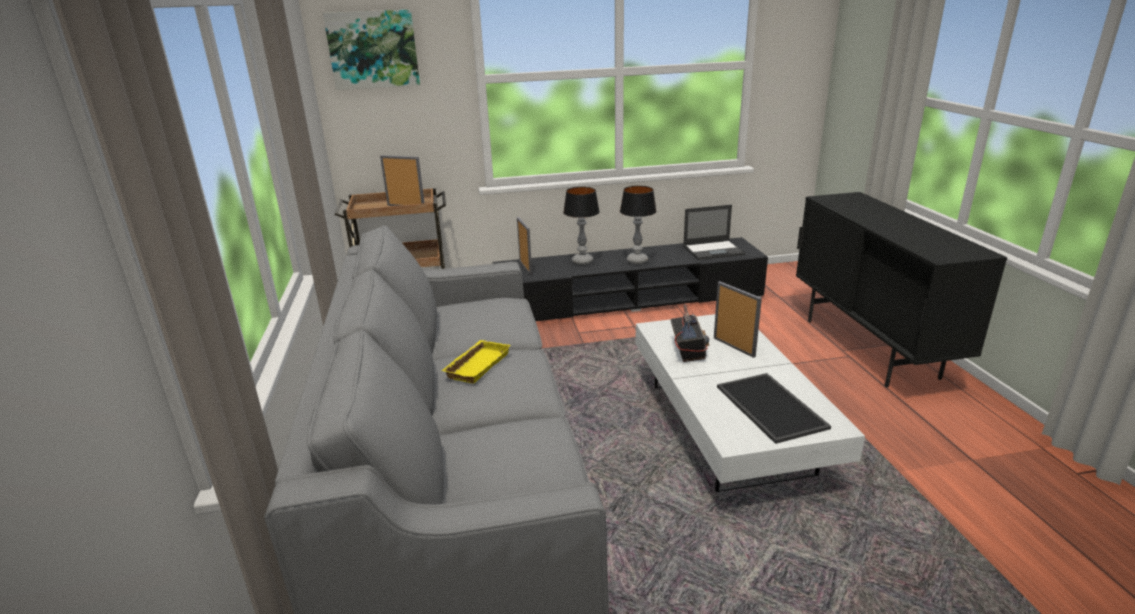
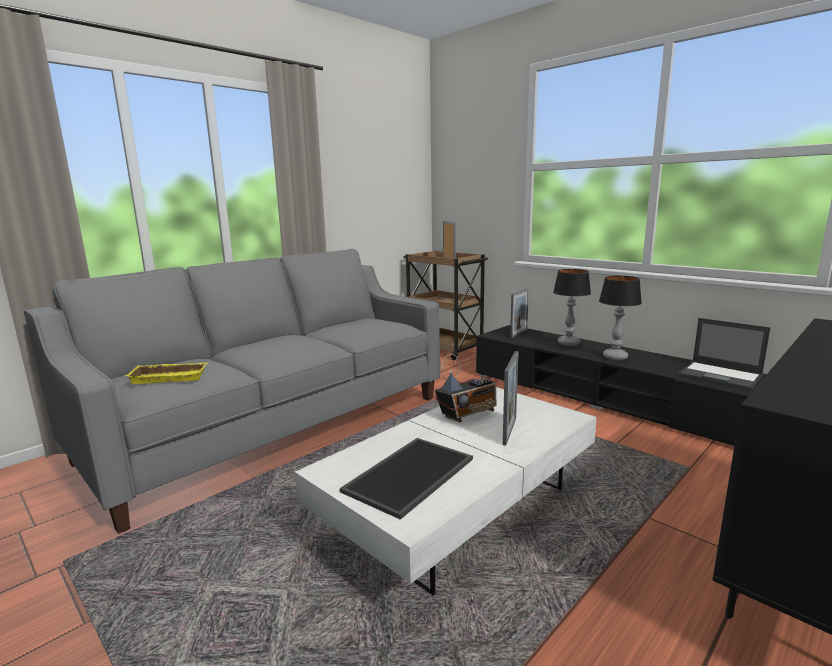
camera: 55 degrees right, 10 degrees down
picture [323,9,420,90] -> none
yellow tray [441,340,511,384] -> yellow tray moved to [125,363,207,384]

